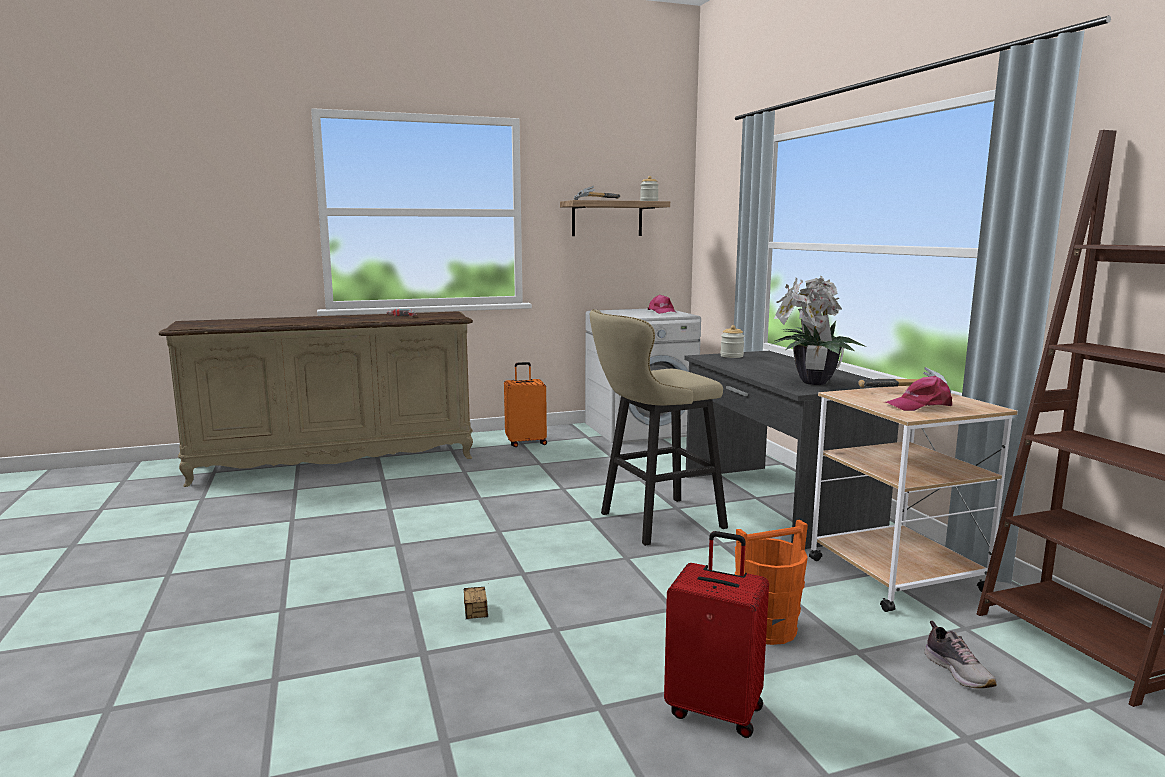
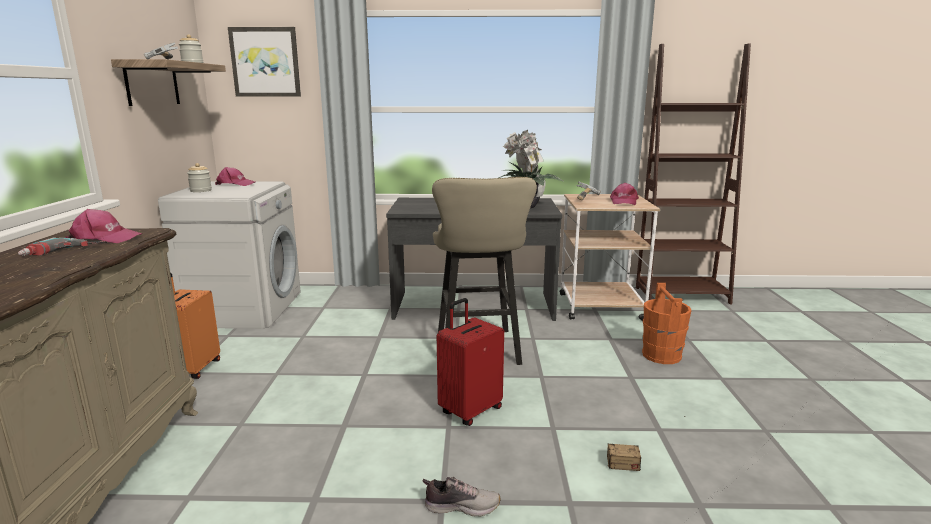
camera: 70 degrees left, 5 degrees up
red suitcase [664,531,769,738] -> red suitcase moved to [437,298,504,426]
jar [720,325,745,358] -> jar moved to [187,163,212,192]
shoe [925,621,997,688] -> shoe moved to [423,477,501,517]
none -> pink cap [65,209,142,243]
none -> picture [228,27,301,97]

